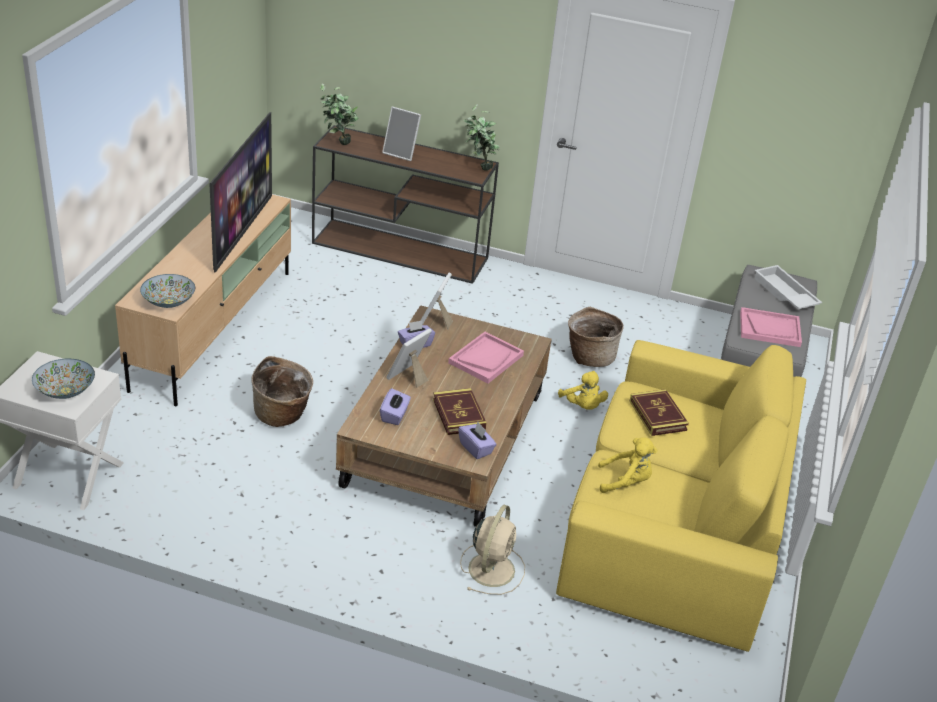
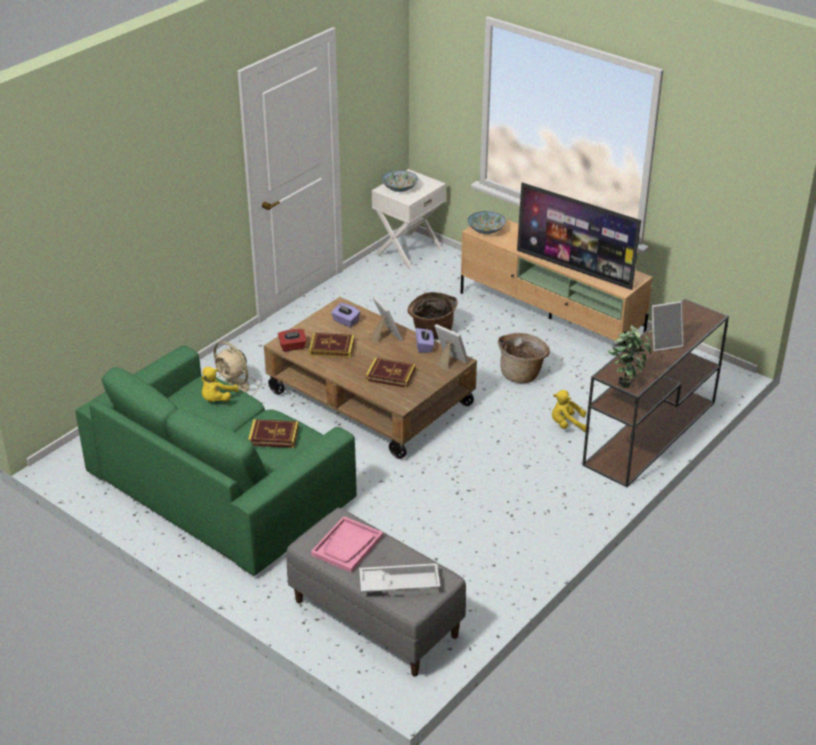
camera: 115 degrees right, 0 degrees up
potted plant [320,84,359,145] -> none
picture frame [382,106,421,161] -> picture frame turned 150 degrees counterclockwise [651,301,684,352]
pink tray [448,332,524,383] -> book [365,358,416,388]
purple tissue box [458,422,497,459] -> red tissue box [278,329,307,351]
yellow sofa [556,340,806,652] -> green sofa [75,346,357,576]
yellow plush toy [558,371,608,410] -> yellow plush toy moved to [552,390,586,432]
basket [568,307,624,367] -> basket moved to [498,333,550,383]

